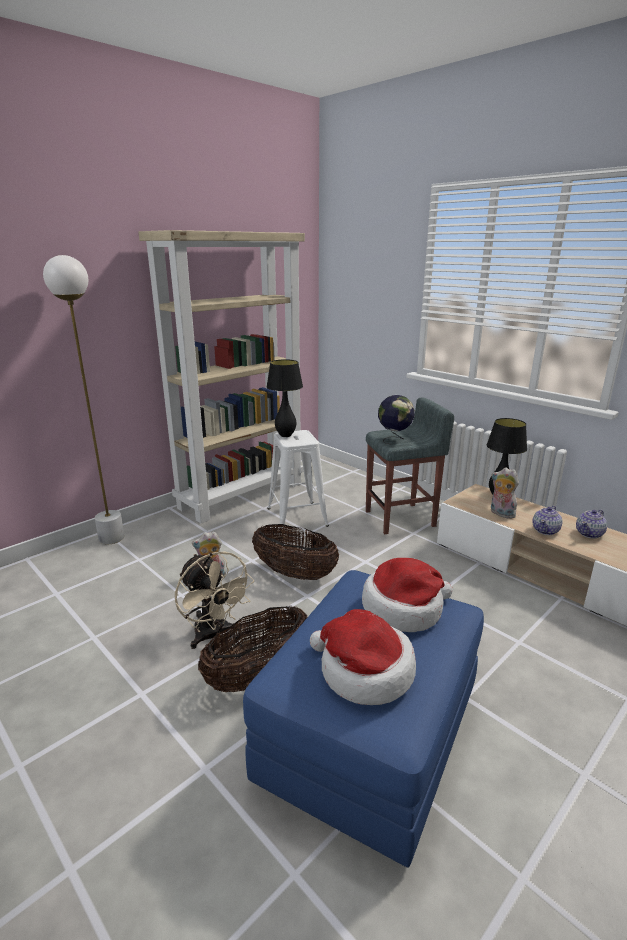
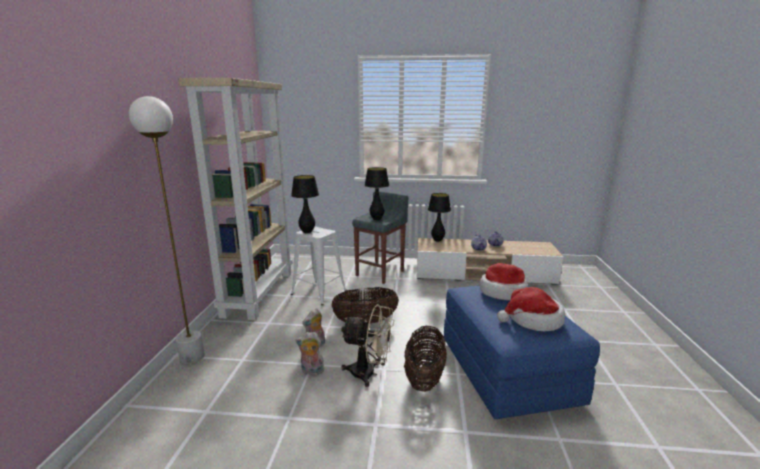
camera: 40 degrees left, 5 degrees down
globe [378,395,415,445] -> black table lamp [365,167,389,220]
plush toy [491,467,519,519] -> plush toy moved to [296,332,324,375]

